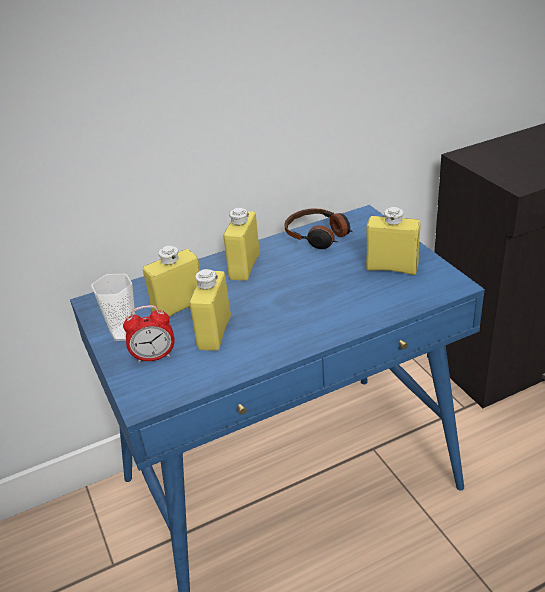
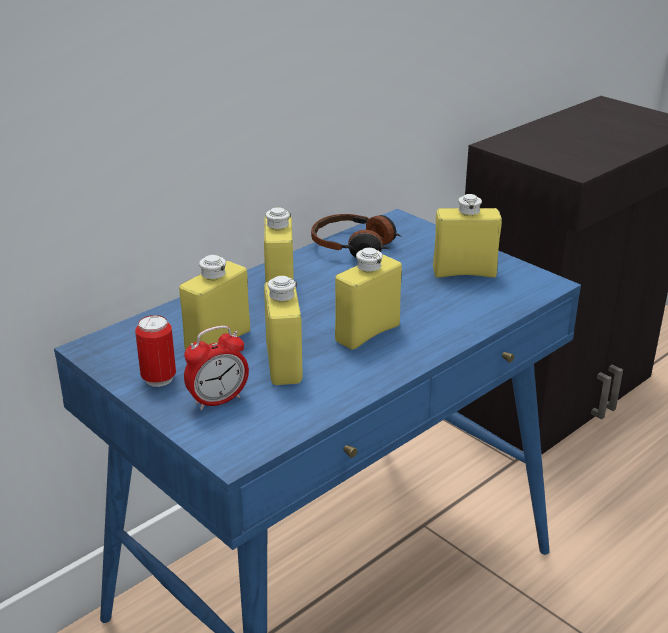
camera: 20 degrees left, 5 degrees down
cup [91,274,135,341] -> can [135,315,176,387]
none -> yellow bottle [335,248,402,350]

